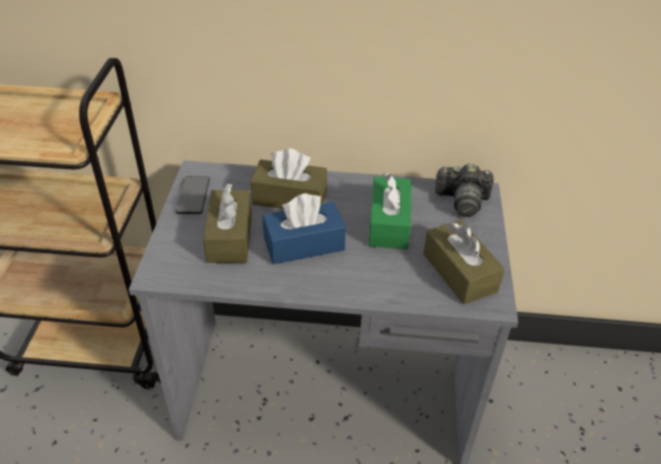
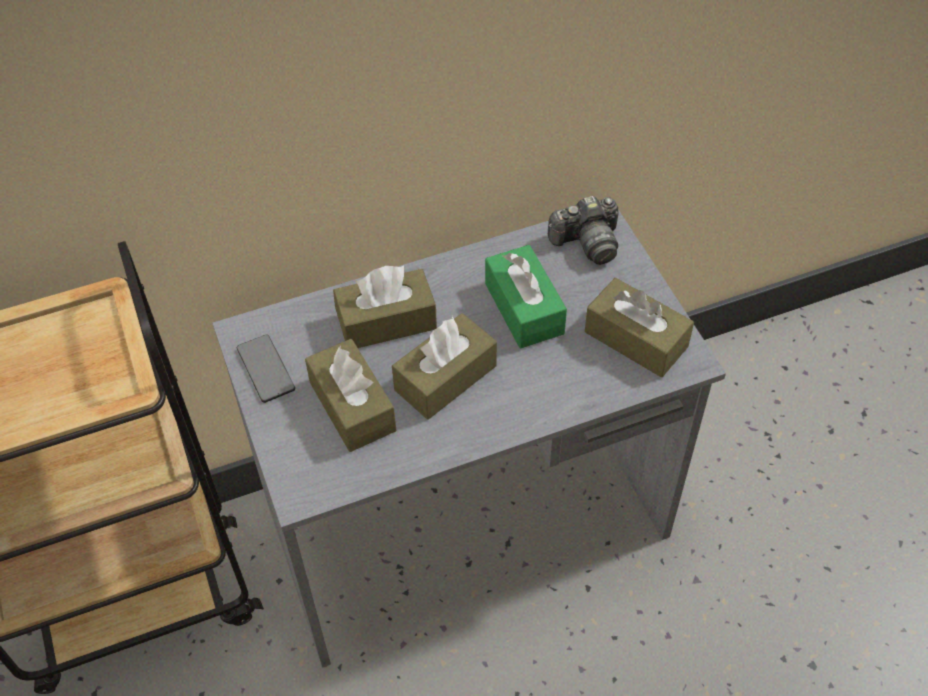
camera: 25 degrees left, 10 degrees up
blue tissue box [263,193,346,264] -> brown tissue box [392,313,497,420]

